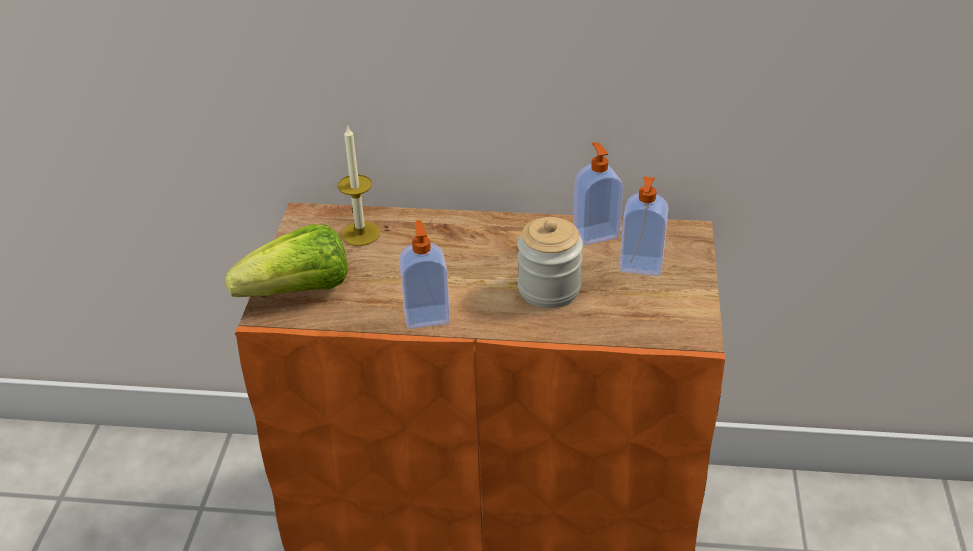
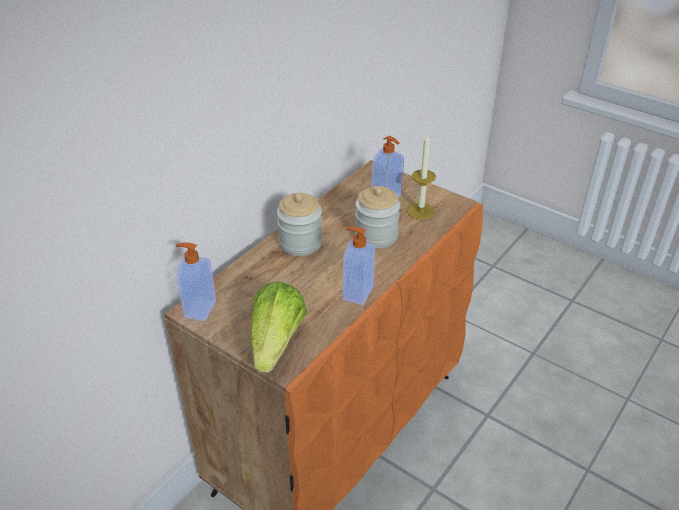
camera: 60 degrees left, 0 degrees up
candle [338,124,380,246] -> candle moved to [407,133,436,220]
soap dispenser [573,142,623,245] -> soap dispenser moved to [176,243,216,321]
none -> jar [277,193,322,256]

